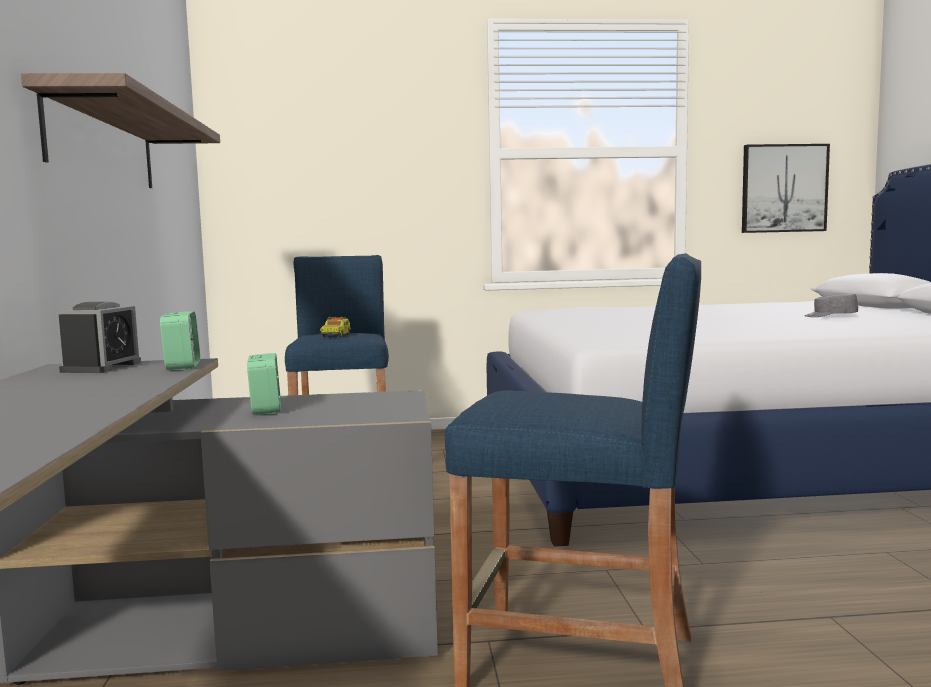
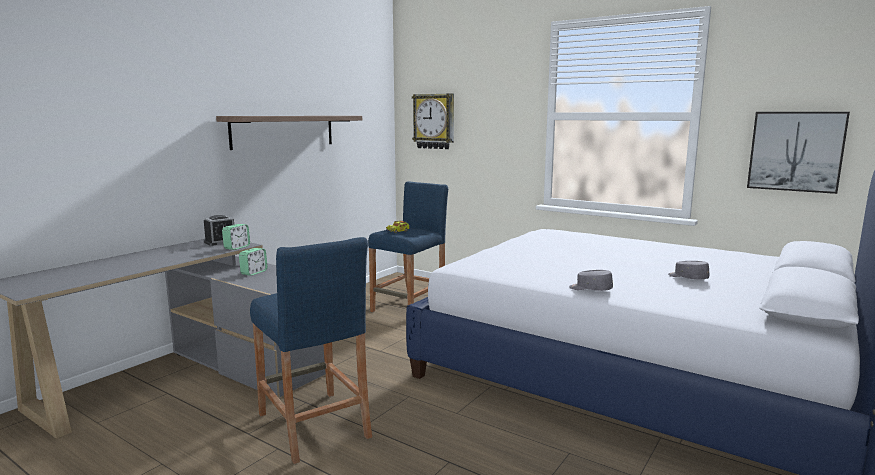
camera: 40 degrees right, 5 degrees up
none -> wall clock [412,93,454,149]
none -> grey cap [569,270,613,291]

